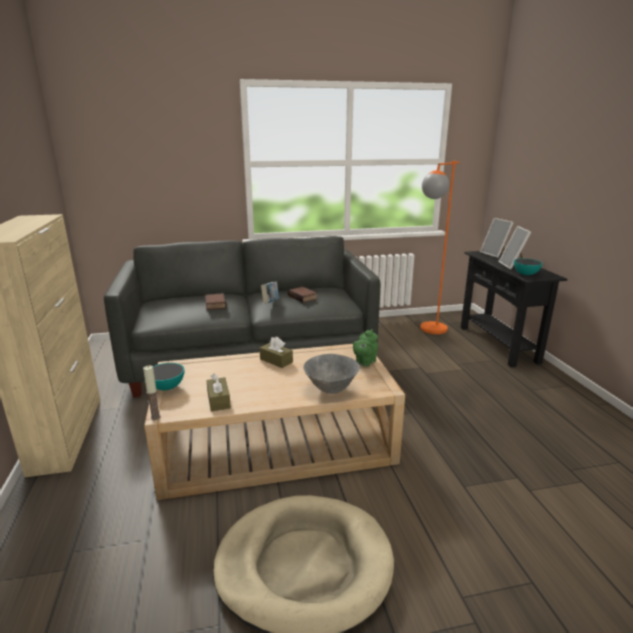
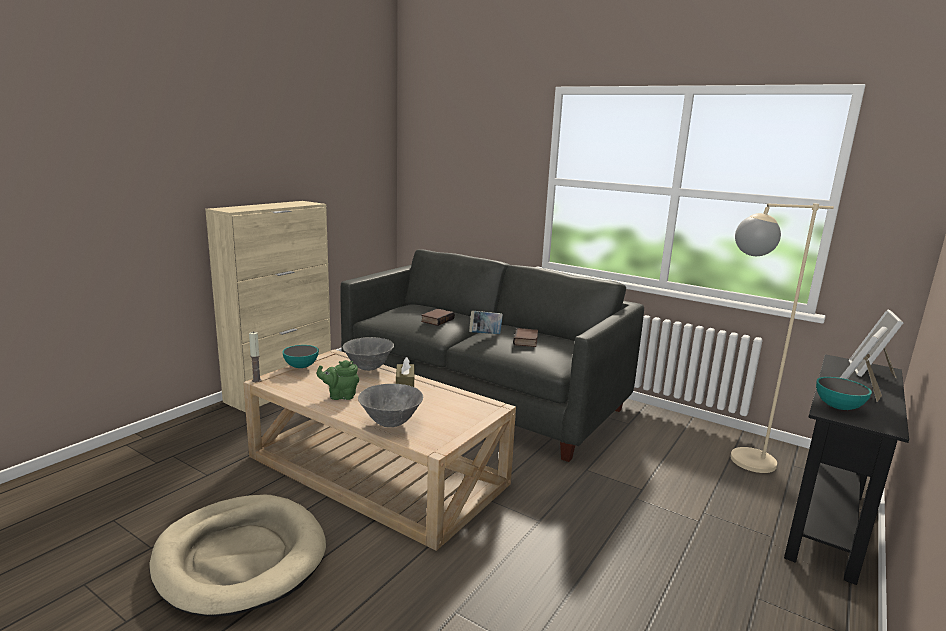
camera: 45 degrees right, 5 degrees down
brown tissue box [206,373,231,412] -> none
green teapot [353,329,378,367] -> green teapot moved to [317,360,359,400]
orange floor lamp [420,161,460,334] -> beige floor lamp [730,203,834,473]
none -> grey bowl [343,337,394,371]

